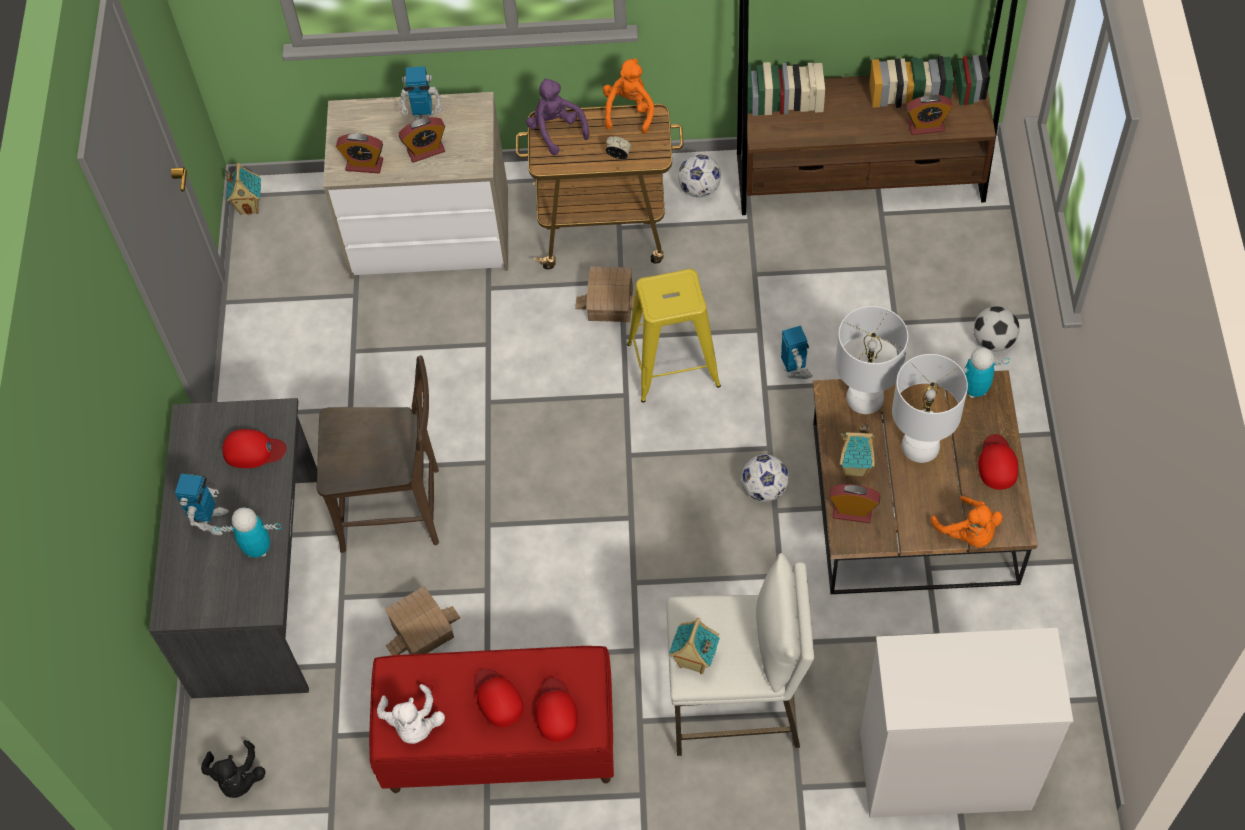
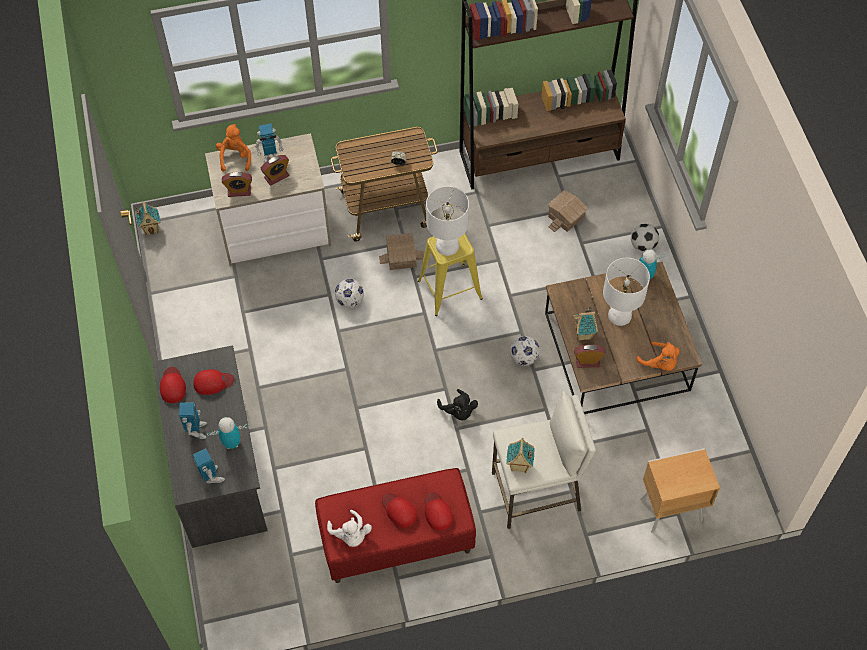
camera: 15 degrees left, 0 degrees up
black plush toy [201,740,265,798] -> black plush toy moved to [437,389,478,420]
brown chair [317,355,439,553] -> none
toy house [385,586,460,655] -> toy house moved to [547,190,588,232]
purple plush toy [526,78,589,155] -> none
orange plush toy [603,58,654,134] -> orange plush toy moved to [216,124,251,172]
football [678,154,721,198] -> football moved to [335,279,364,308]
toy robot [781,325,813,379] -> toy robot moved to [193,448,225,484]
white table lamp [835,306,908,414] -> white table lamp moved to [426,186,469,256]
white dresser [860,628,1073,818] -> brown nightstand [640,448,720,533]
alarm clock [906,95,953,135] -> none
red cap [978,434,1018,490] -> red cap moved to [160,367,186,403]

